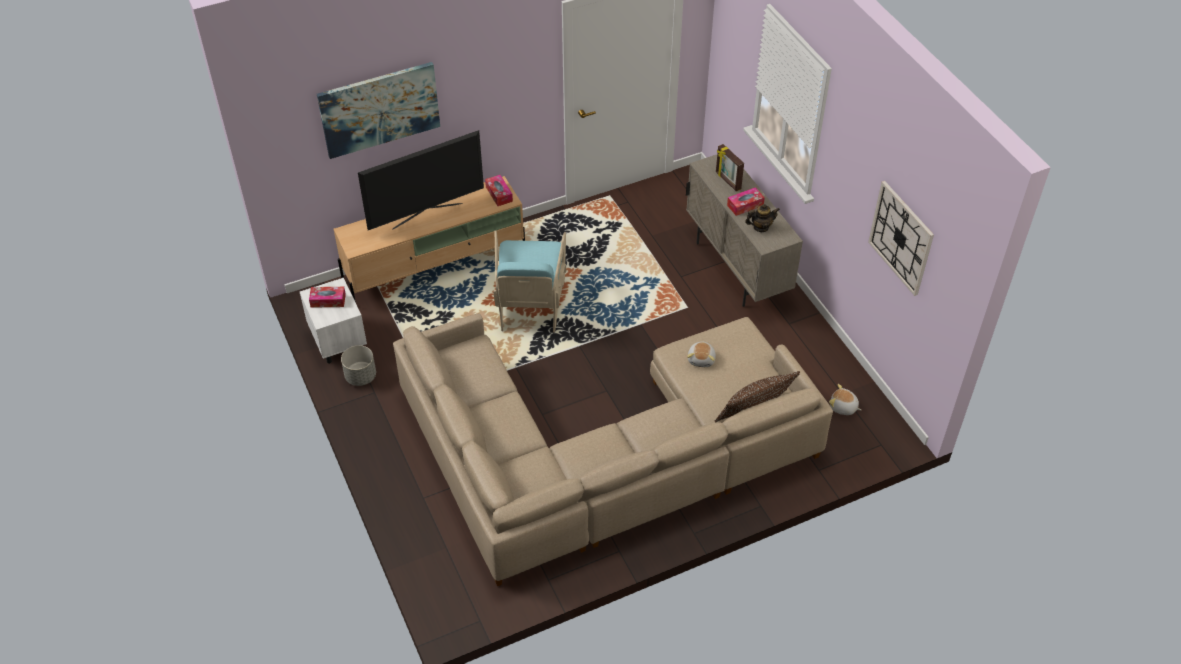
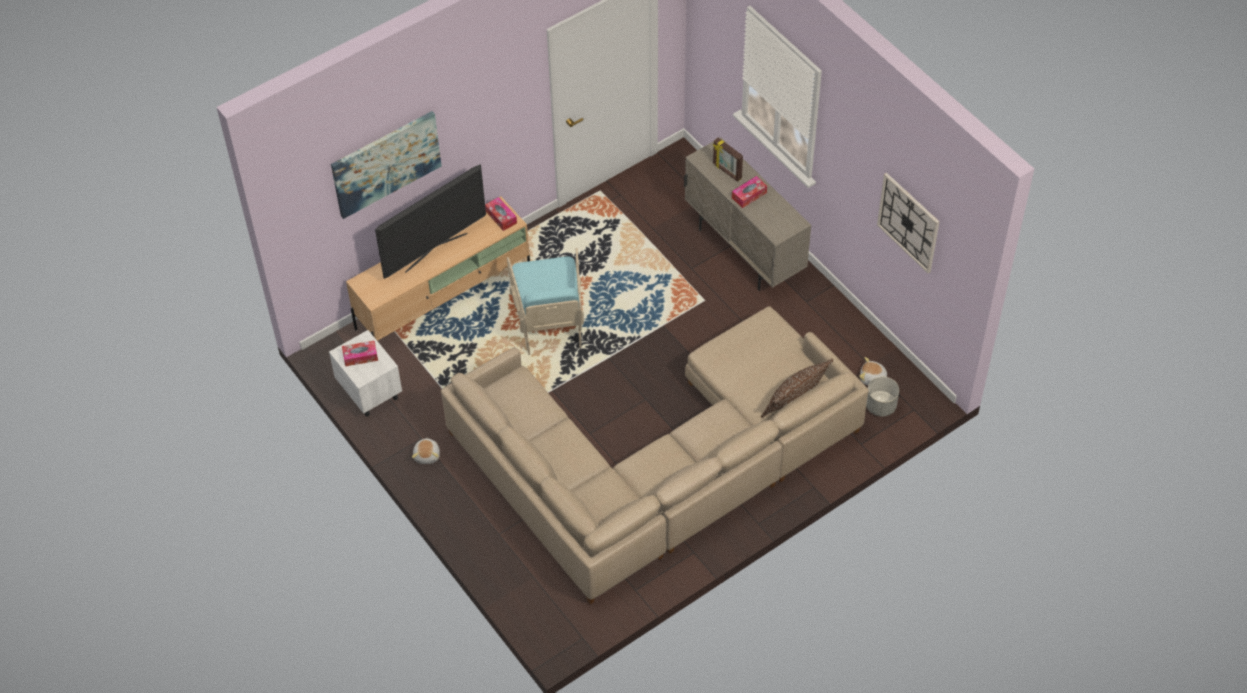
camera: 10 degrees left, 5 degrees up
grey planter [341,345,376,386] -> grey planter moved to [866,377,899,416]
plush toy [687,341,716,367] -> plush toy moved to [412,437,440,464]
teapot [745,204,780,232] -> none

